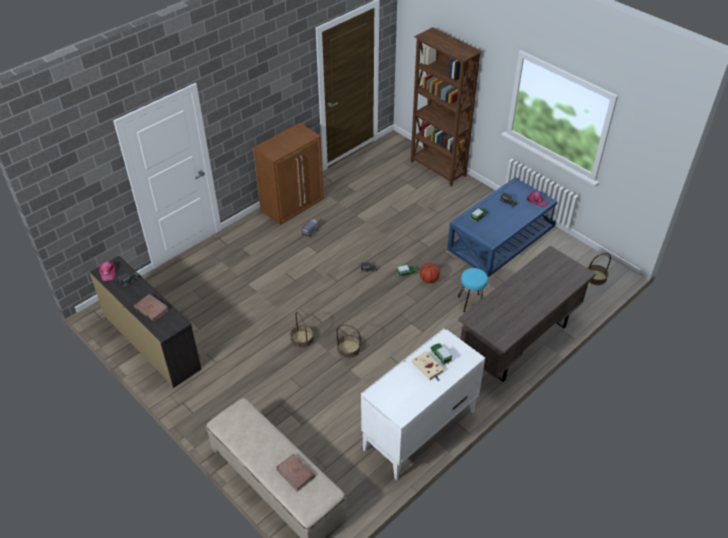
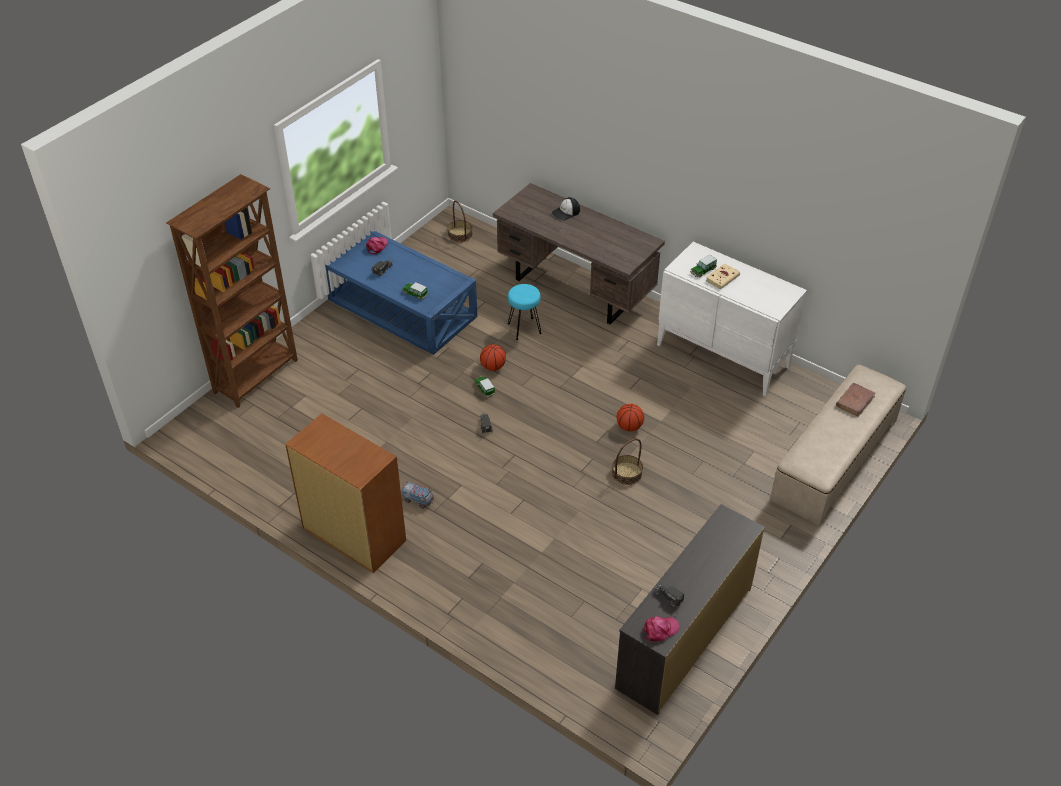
camera: 100 degrees left, 0 degrees up
brown book [134,294,169,322] -> none
basket [336,324,361,358] -> basketball [616,404,644,431]
none -> cap [551,197,580,221]

